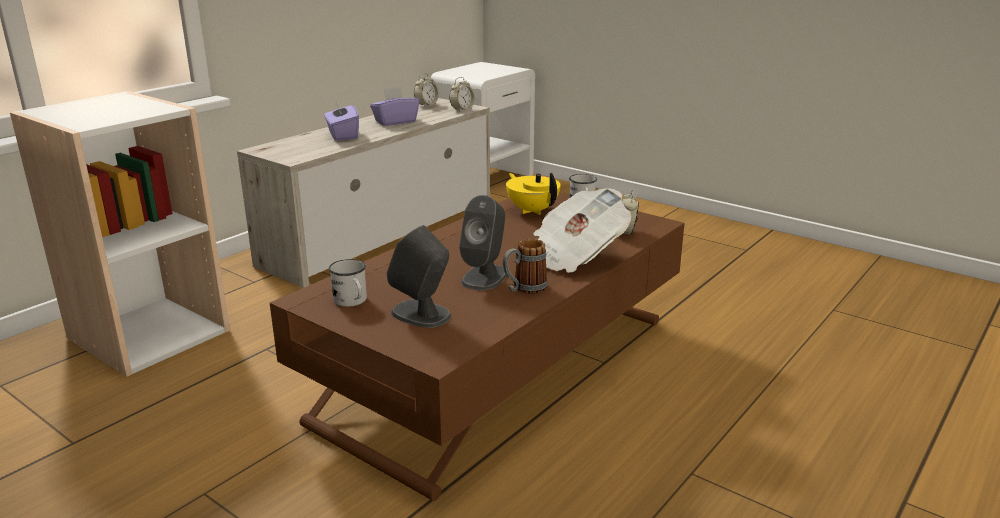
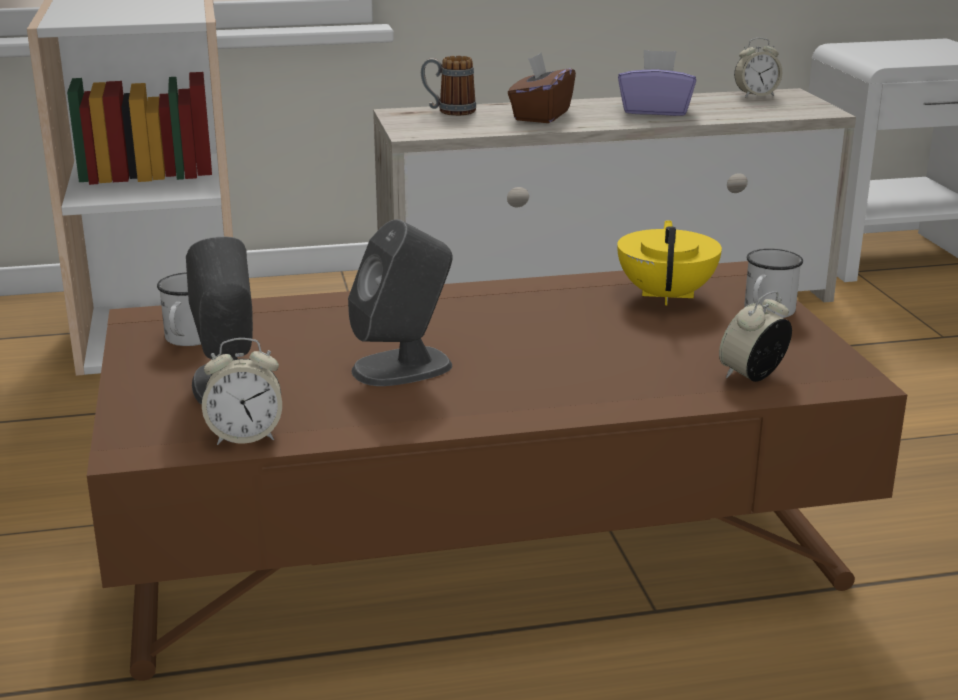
camera: 40 degrees right, 0 degrees up
purple tissue box [324,101,359,141] -> brown tissue box [508,52,576,123]
alarm clock [449,77,475,111] -> alarm clock moved to [202,338,282,445]
mug [503,239,548,294] -> mug moved to [421,56,476,116]
newspaper [533,188,631,273] -> none

